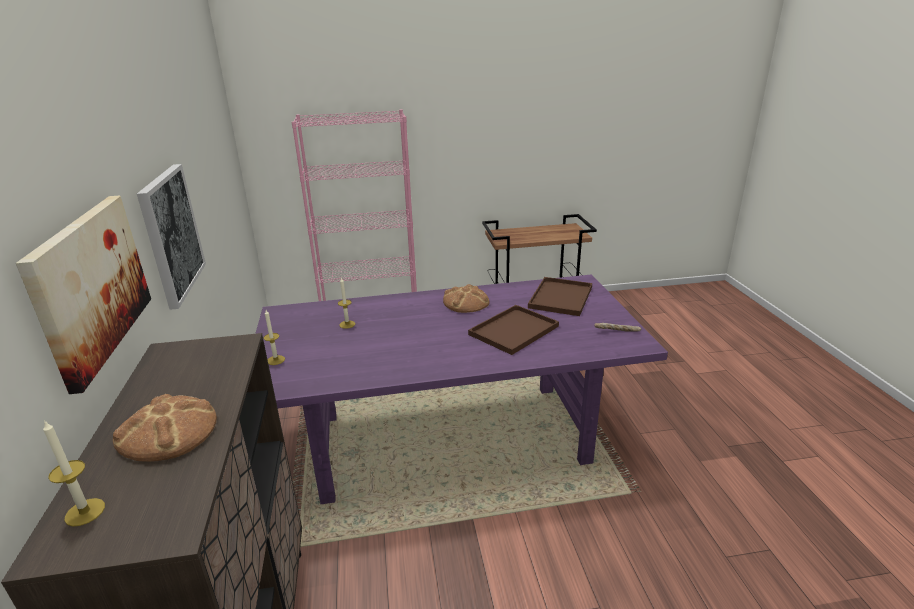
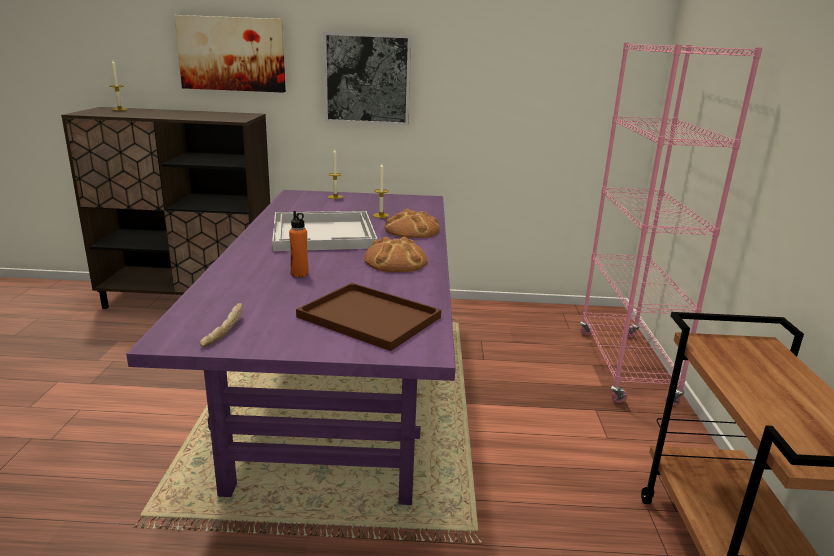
camera: 100 degrees right, 5 degrees down
bread [113,394,217,462] -> bread moved to [385,208,440,238]
brown tray [468,305,559,355] -> orange bottle [289,211,309,277]
none -> white tray [272,211,378,251]

